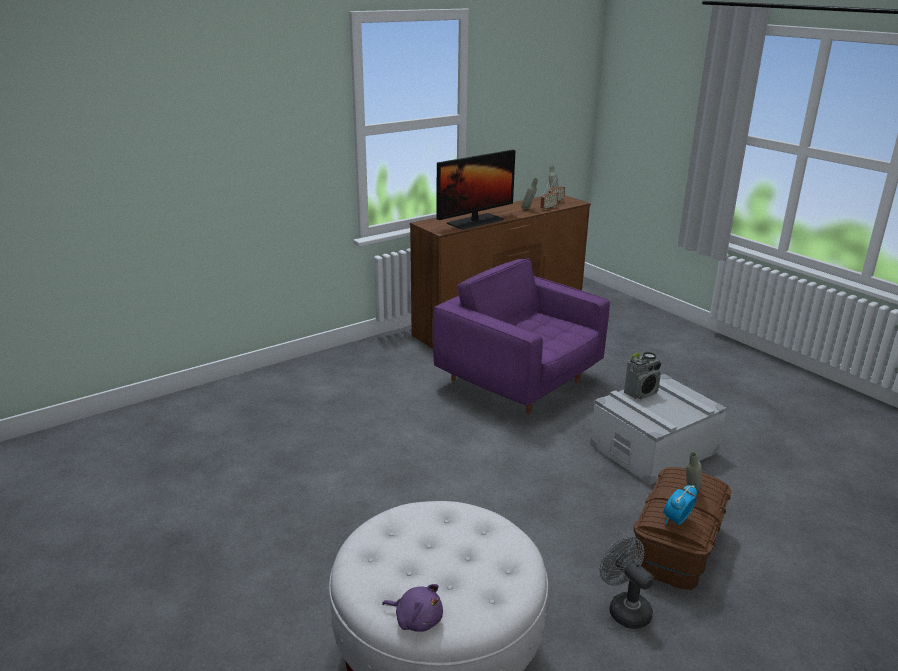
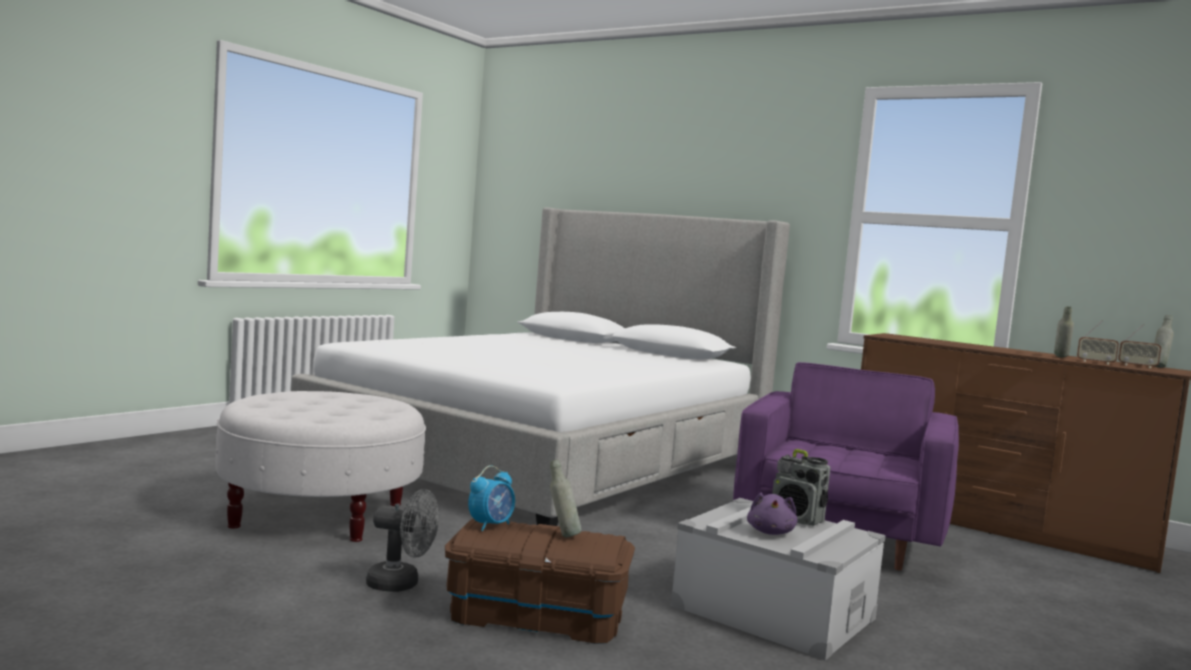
camera: 70 degrees right, 20 degrees down
purple plush toy [382,584,443,632] -> purple plush toy moved to [747,493,797,535]
monitor [437,150,516,230] -> none
grey fan [600,536,654,629] -> grey fan turned 60 degrees clockwise [366,489,439,592]
alarm clock [663,485,697,525] -> alarm clock turned 105 degrees clockwise [468,465,515,531]
none -> bed [291,207,790,526]

